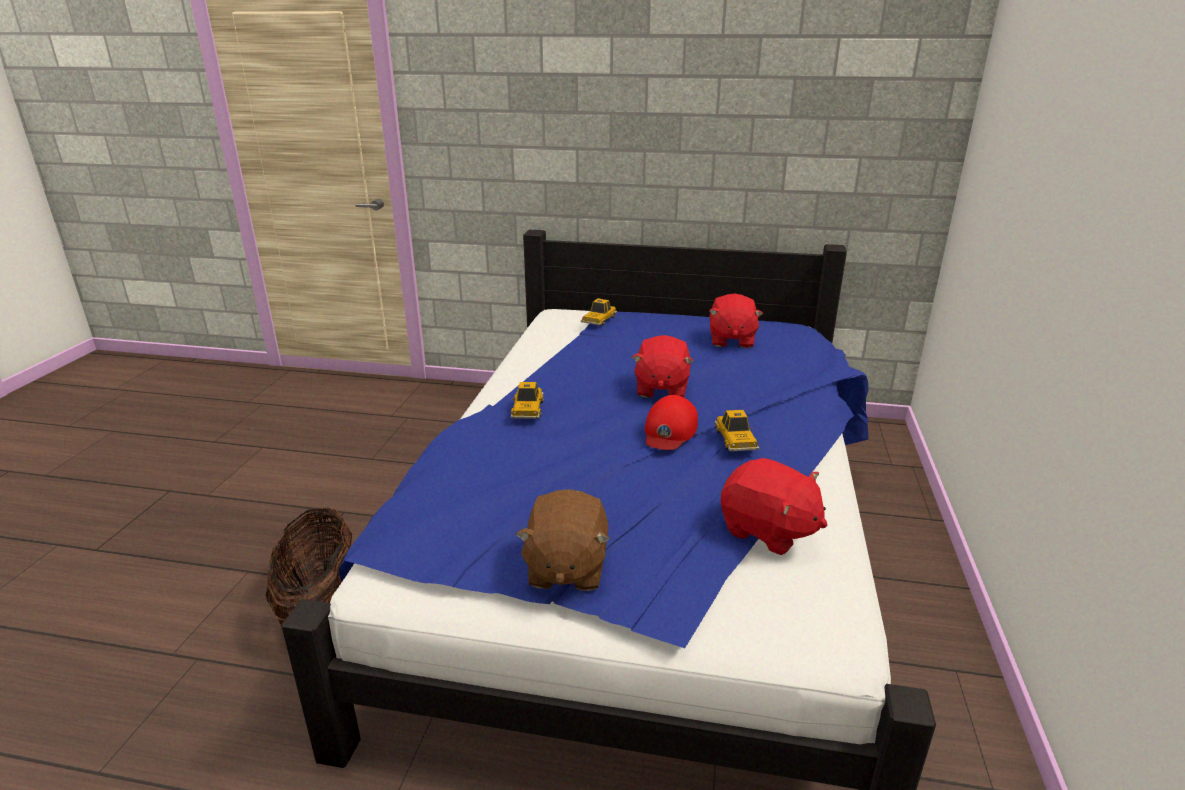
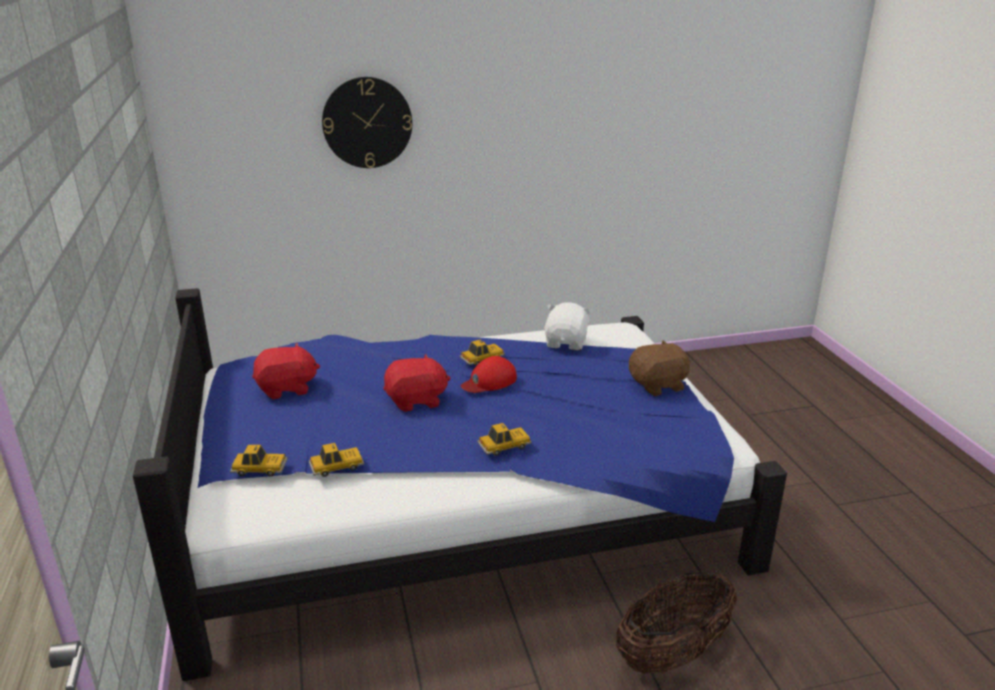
camera: 115 degrees left, 0 degrees up
red cap [645,395,698,450] -> red cap turned 150 degrees clockwise [460,356,517,393]
red plush toy [721,458,827,555] -> white plush toy [544,302,592,350]
none -> toy car [309,443,364,477]
none -> wall clock [322,77,412,168]

